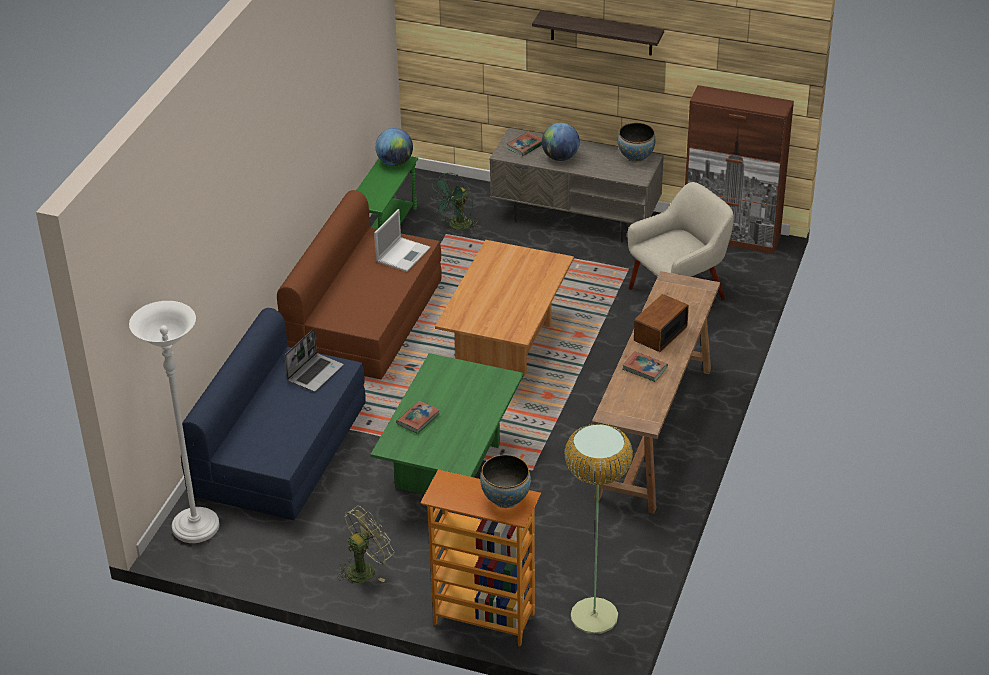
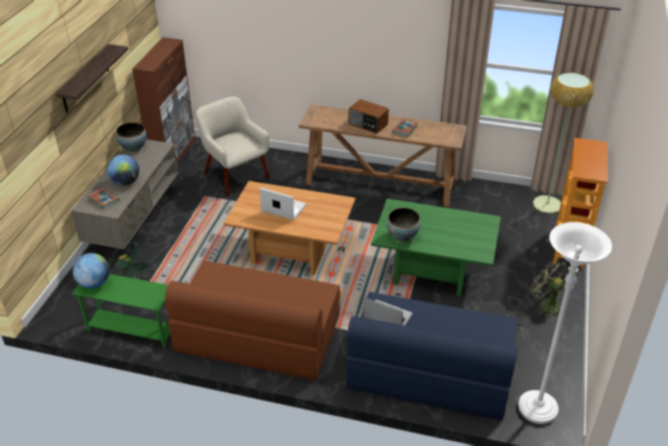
camera: 95 degrees left, 0 degrees up
laptop [374,209,430,272] -> laptop moved to [260,187,306,220]
book [396,400,440,434] -> none
bowl [480,455,531,508] -> bowl moved to [387,208,420,242]

